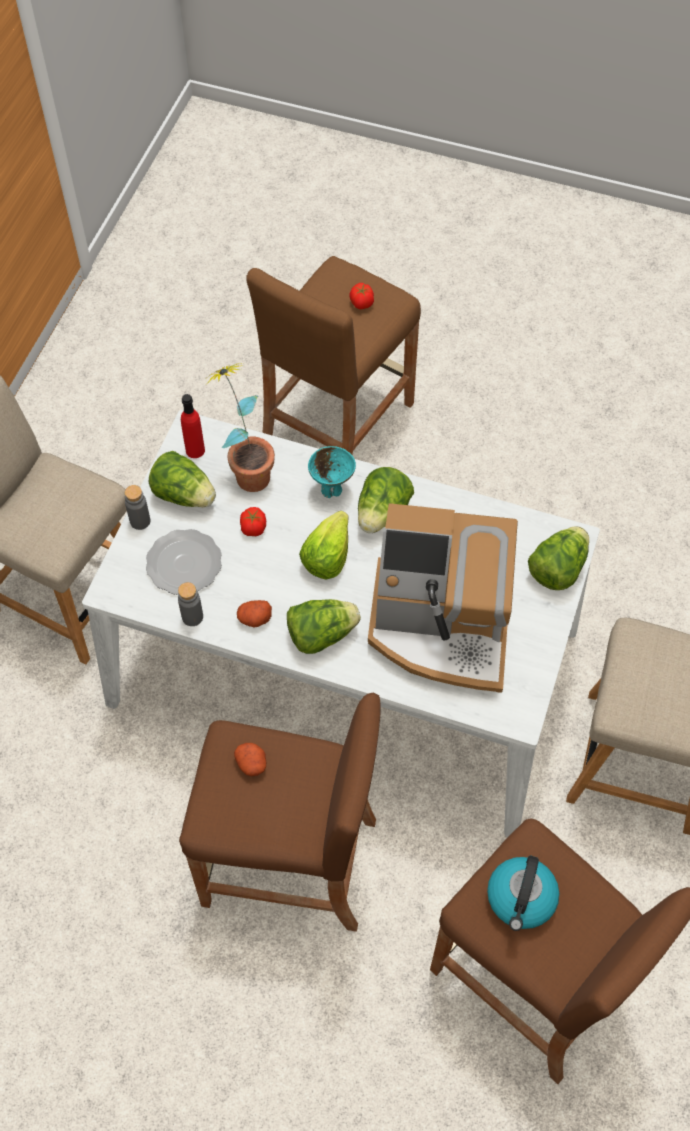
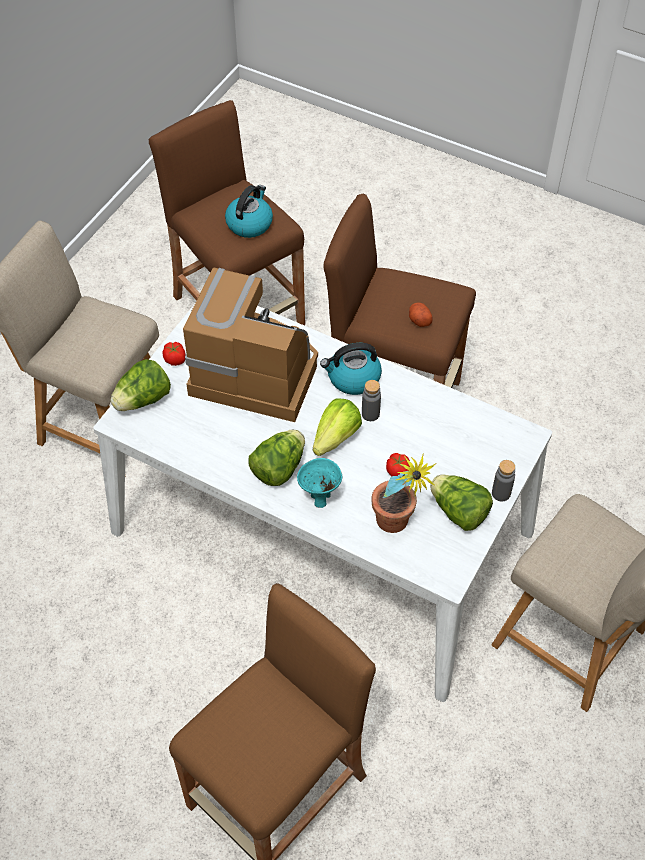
camera: 170 degrees left, 5 degrees down
plate [146,529,222,595] -> none
grey bottle [178,582,203,626] -> grey bottle moved to [362,380,381,421]
red bottle [181,394,205,458] -> none
potato [237,600,272,627] -> none
lettuce [287,599,361,654] -> kettle [320,343,382,395]
tomato [349,283,374,309] -> tomato moved to [162,342,186,366]

